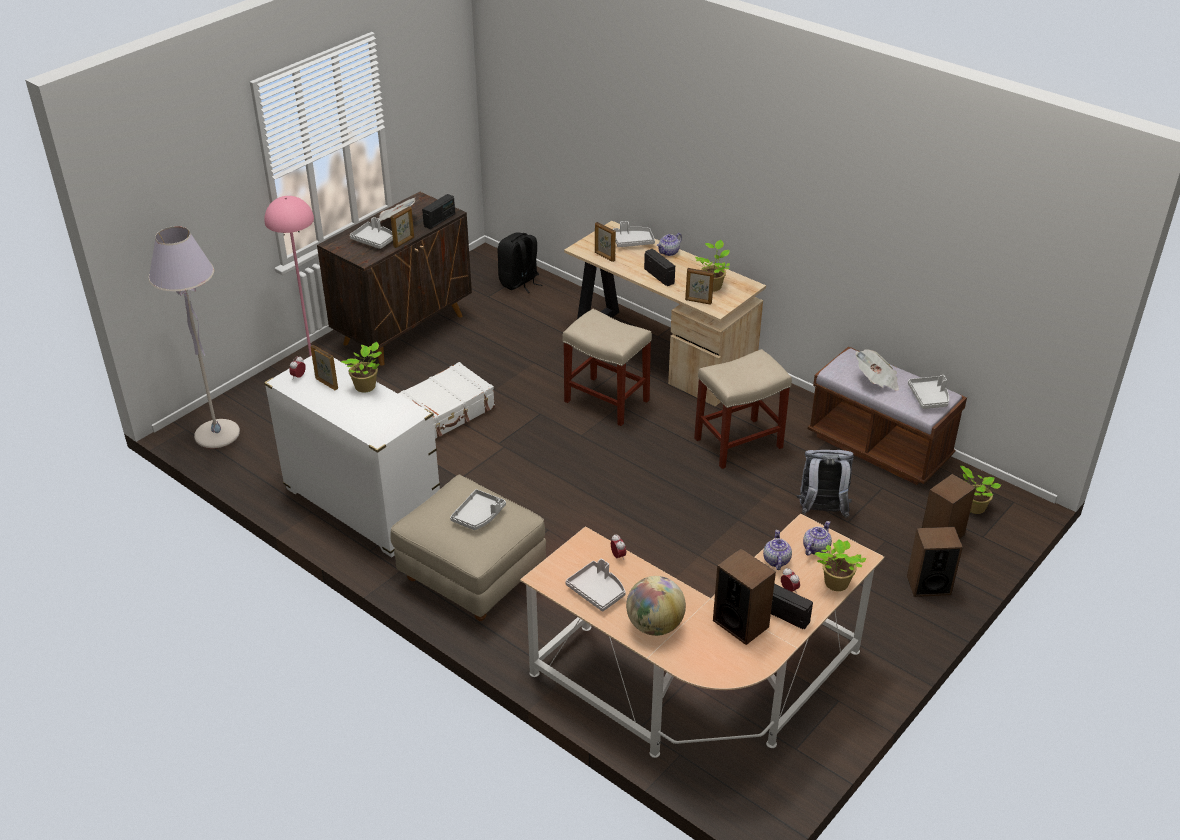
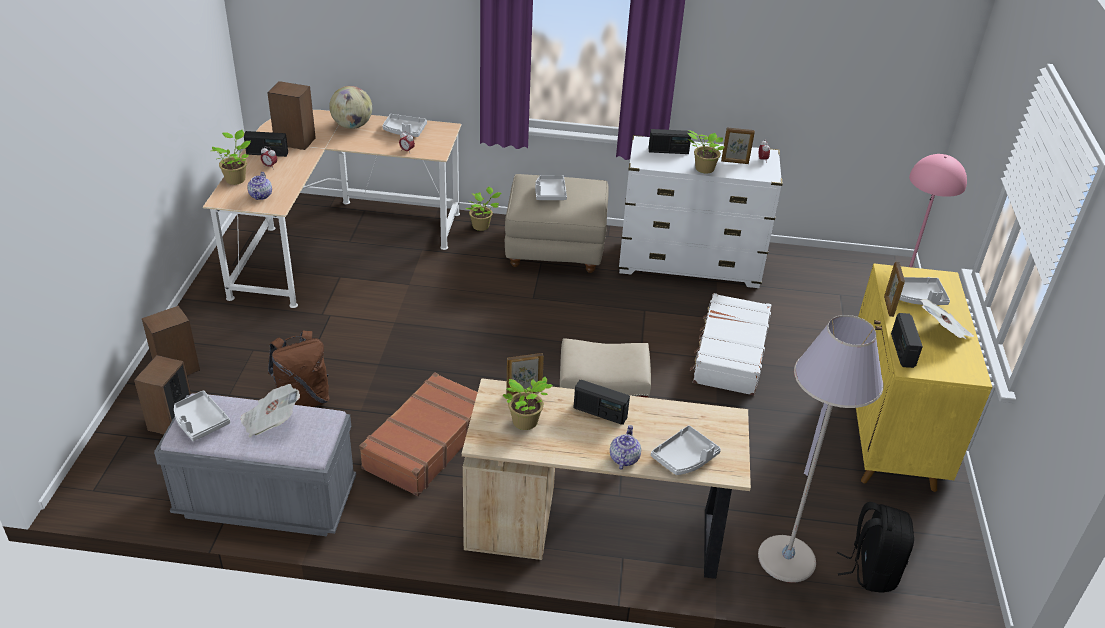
camera: 145 degrees right, 0 degrees up
grey floor lamp [148,226,240,448] -> grey floor lamp moved to [758,315,884,583]
brown cabinet [317,192,472,366] -> yellow cabinet [856,264,992,492]
picture frame [595,222,616,262] -> none
beige stool [694,349,792,469] -> brown suitcase [359,372,478,496]
teapot [763,530,792,570] -> none
grey backpack [797,450,854,518] -> brown backpack [268,330,329,407]
brown bench [808,346,967,485] -> grey bench [154,393,356,536]
potted plant [960,466,1001,514] -> potted plant moved to [466,186,501,231]
none -> radio [649,129,691,154]

